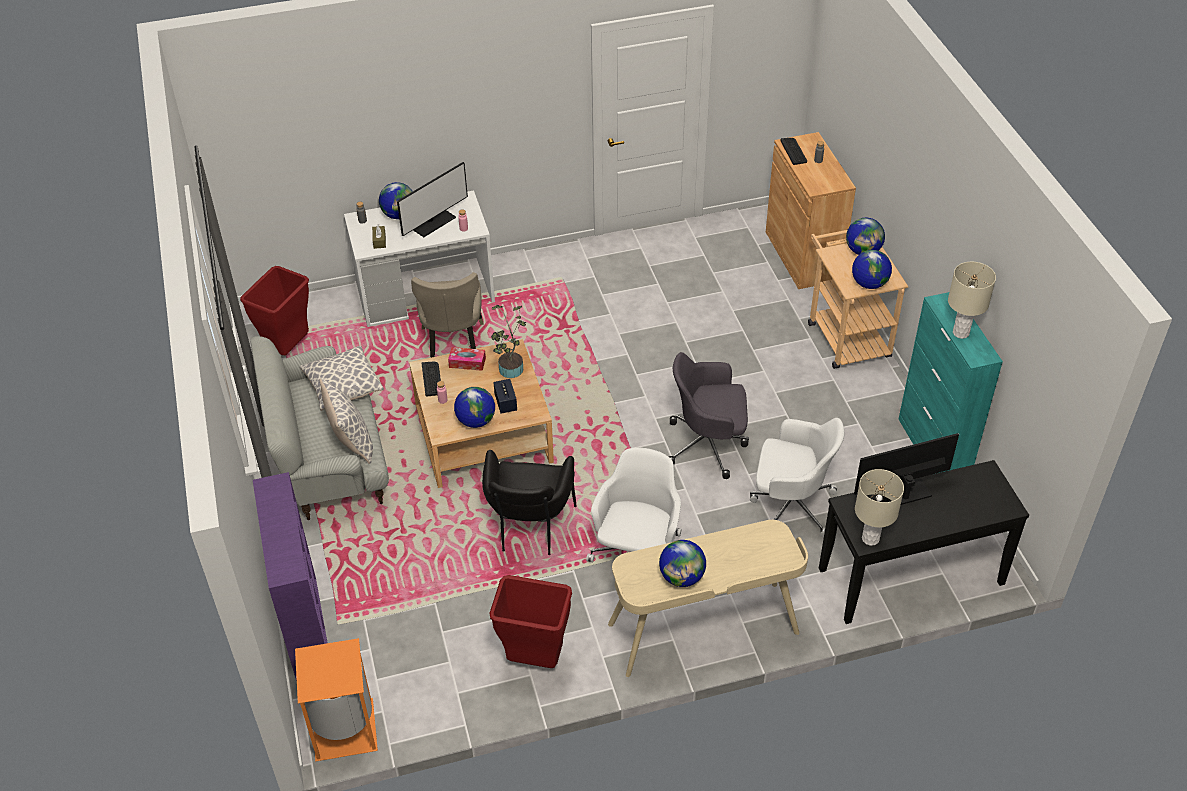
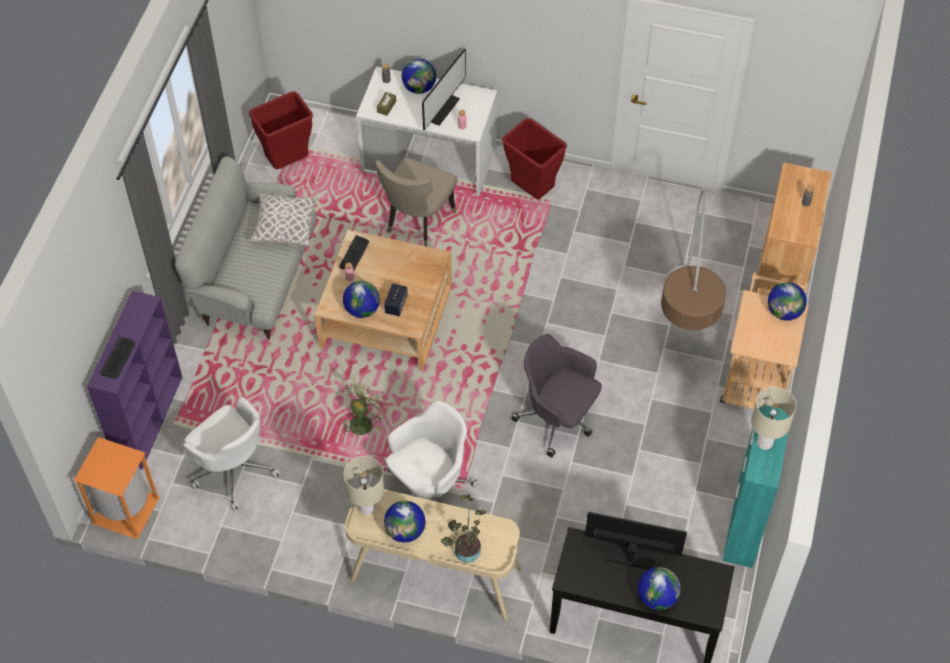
camera: 30 degrees right, 10 degrees up
pillow [319,378,373,464] -> none
monitor [397,162,468,237] -> monitor turned 45 degrees counterclockwise [422,48,466,130]
tissue box [448,347,486,371] -> none
black armchair [482,450,577,555] -> green fan [342,379,389,435]
red trash can [490,575,572,668] -> red trash can moved to [502,118,567,199]
potted plant [491,305,526,378] -> potted plant moved to [441,494,486,563]
white office chair [750,418,844,538] -> white office chair moved to [183,397,280,511]
keyboard [780,138,807,165] -> keyboard moved to [101,337,135,379]
globe [852,250,892,289] -> globe moved to [638,567,681,610]
beige table lamp [855,469,904,546] -> beige table lamp moved to [344,456,384,516]
none -> floor lamp [661,189,726,330]

